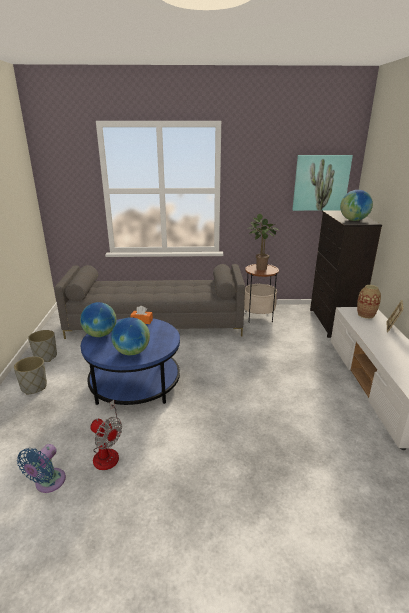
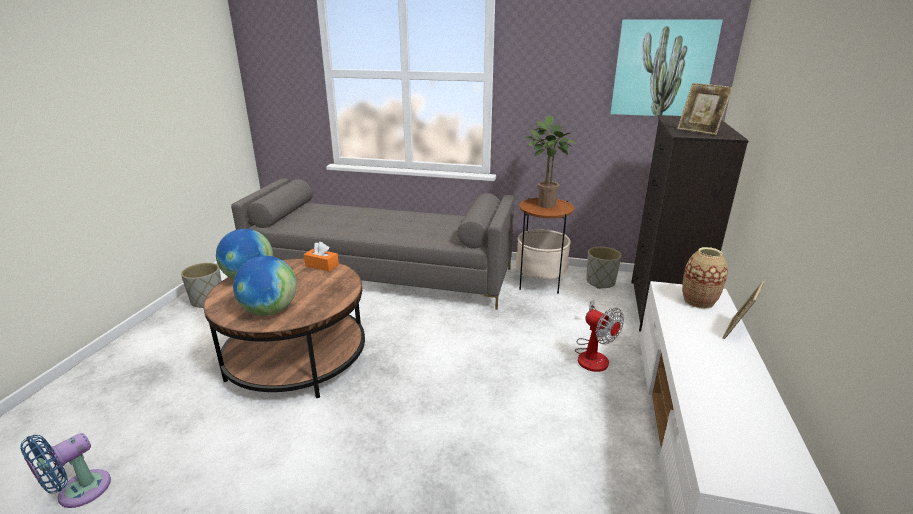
camera: 15 degrees right, 0 degrees up
grey planter [14,356,47,395] -> grey planter moved to [586,247,622,289]
blue coffee table [81,318,180,405] -> brown coffee table [203,258,365,398]
fan [90,400,122,470] -> fan moved to [575,299,624,372]
globe [340,190,373,221] -> picture frame [677,83,733,135]

